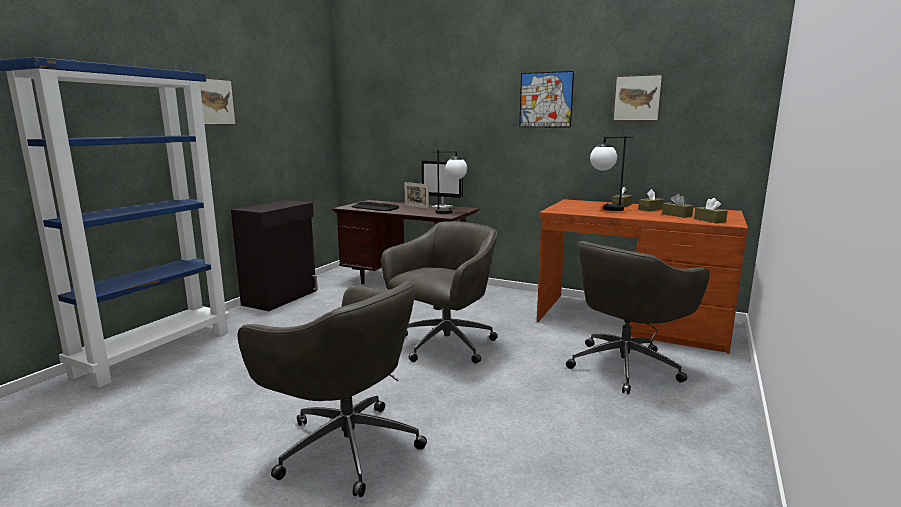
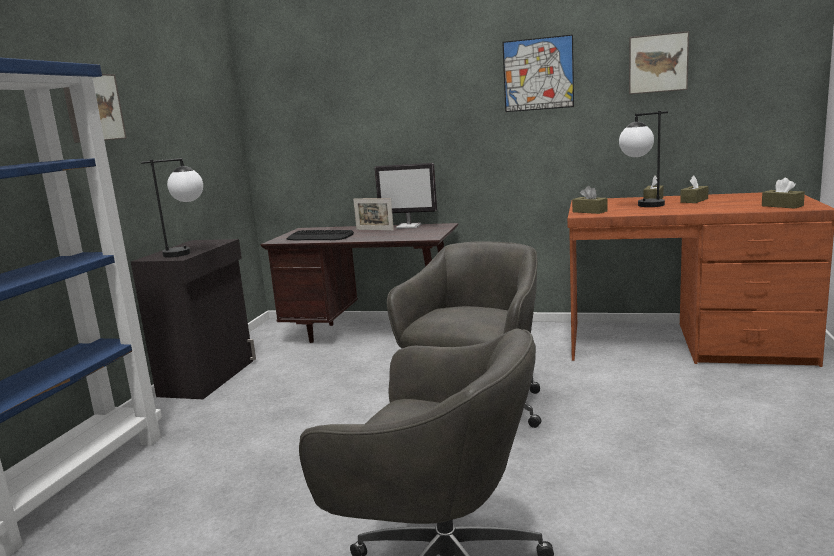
camera: 10 degrees left, 0 degrees up
table lamp [432,150,467,214] -> table lamp moved to [141,158,203,257]
grey office chair [566,241,710,395] -> none
brown tissue box [662,194,694,218] -> brown tissue box moved to [572,186,608,214]

